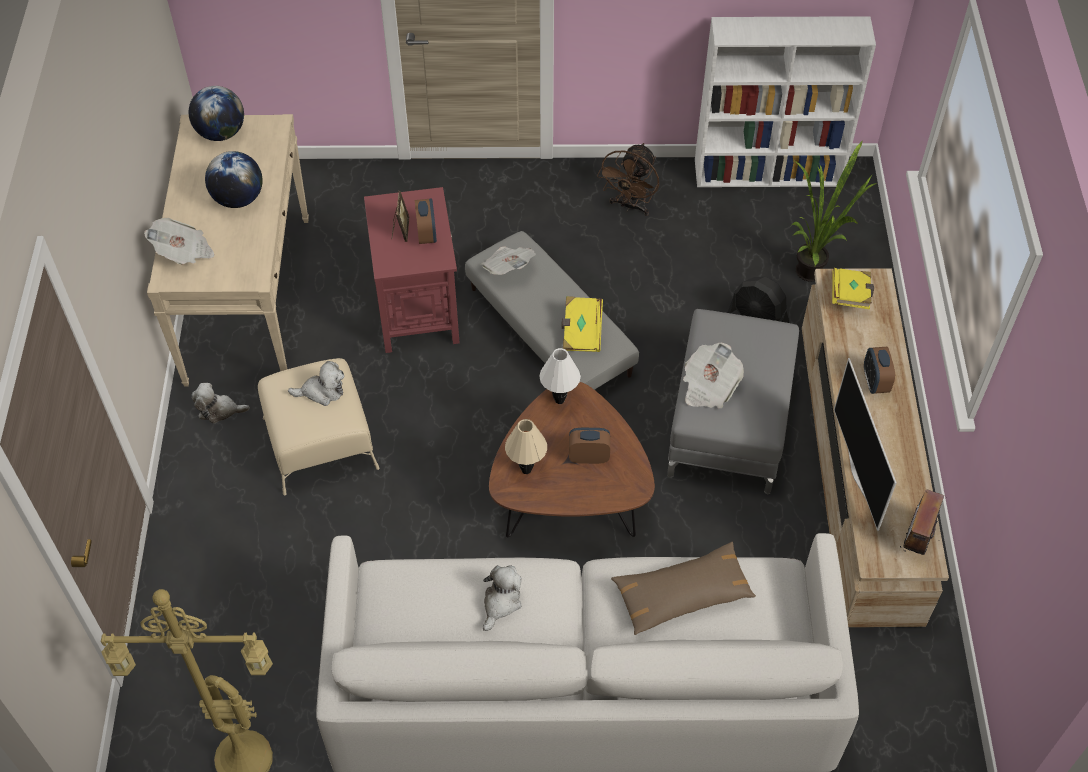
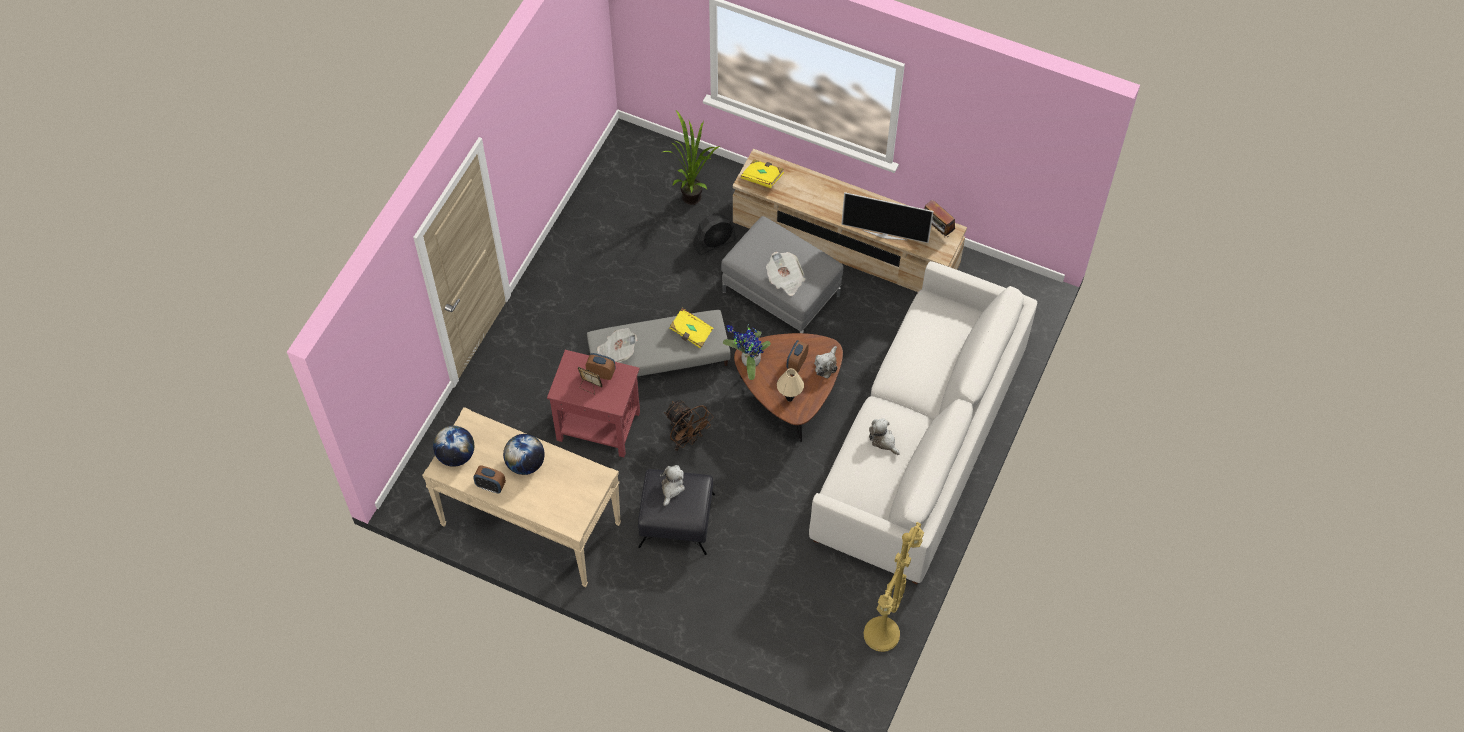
camera: 65 degrees left, 5 degrees up
newspaper [144,218,215,264] -> none
plush toy [191,383,250,424] -> plush toy moved to [814,346,838,379]
beige ottoman [258,358,379,495] -> black ottoman [638,469,715,555]
white table lamp [539,348,581,404] -> potted plant [723,324,771,380]
brown fan [597,143,659,216] -> brown fan moved to [664,400,713,451]
brown pillow [611,542,756,635] -> none
white bookcase [695,16,876,187] -> none
alarm clock [864,347,895,394] -> alarm clock moved to [473,465,506,493]

